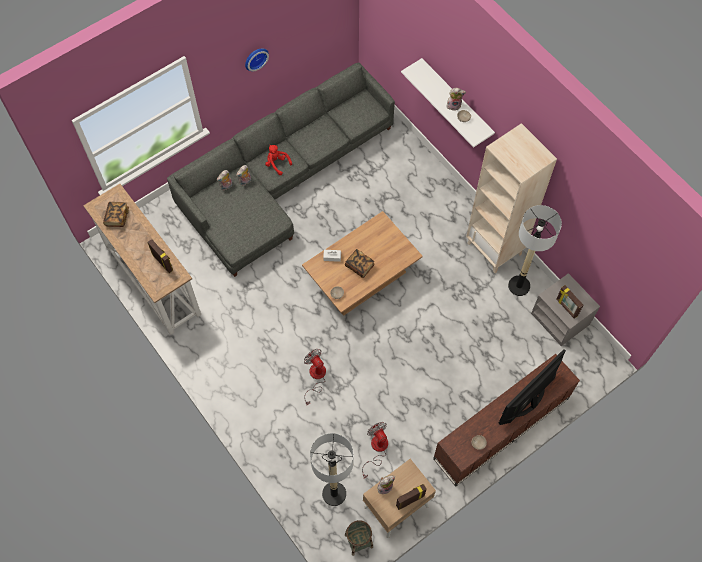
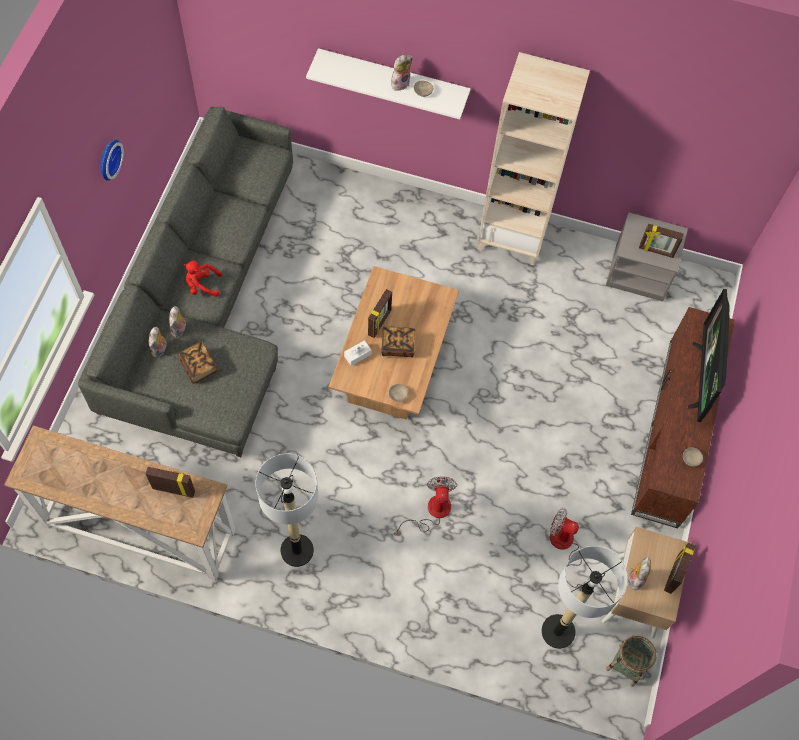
camera: 40 degrees left, 0 degrees up
book [103,202,129,227] -> book moved to [178,341,218,384]
fan [304,349,326,405] -> fan turned 75 degrees clockwise [394,476,457,536]
floor lamp [508,205,562,296] -> floor lamp moved to [255,453,318,567]
none -> picture frame [368,289,392,338]

